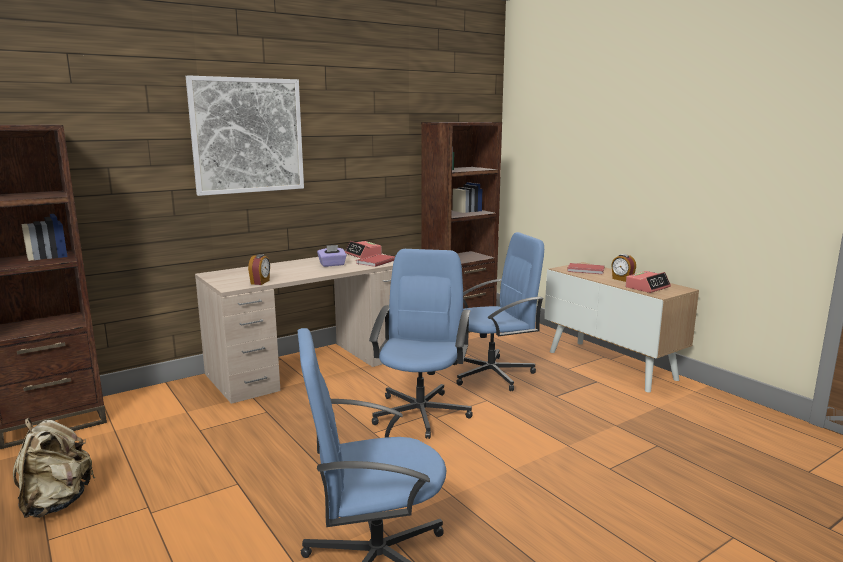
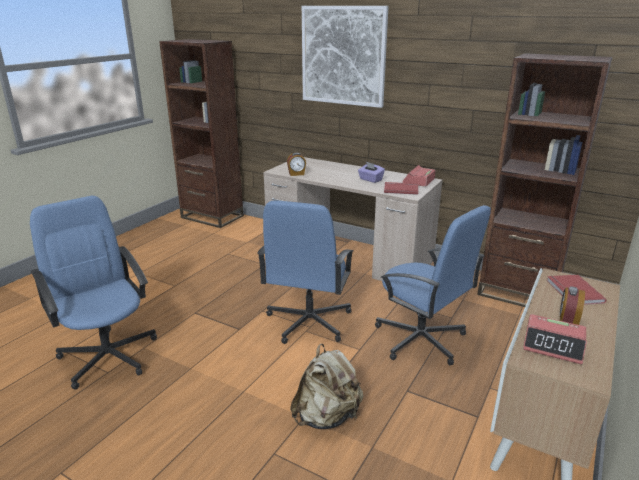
camera: 65 degrees right, 10 degrees up
beige backpack [13,418,95,518] -> beige backpack moved to [290,344,363,429]
blue office chair [369,249,473,439] -> blue office chair turned 120 degrees clockwise [257,201,353,344]

